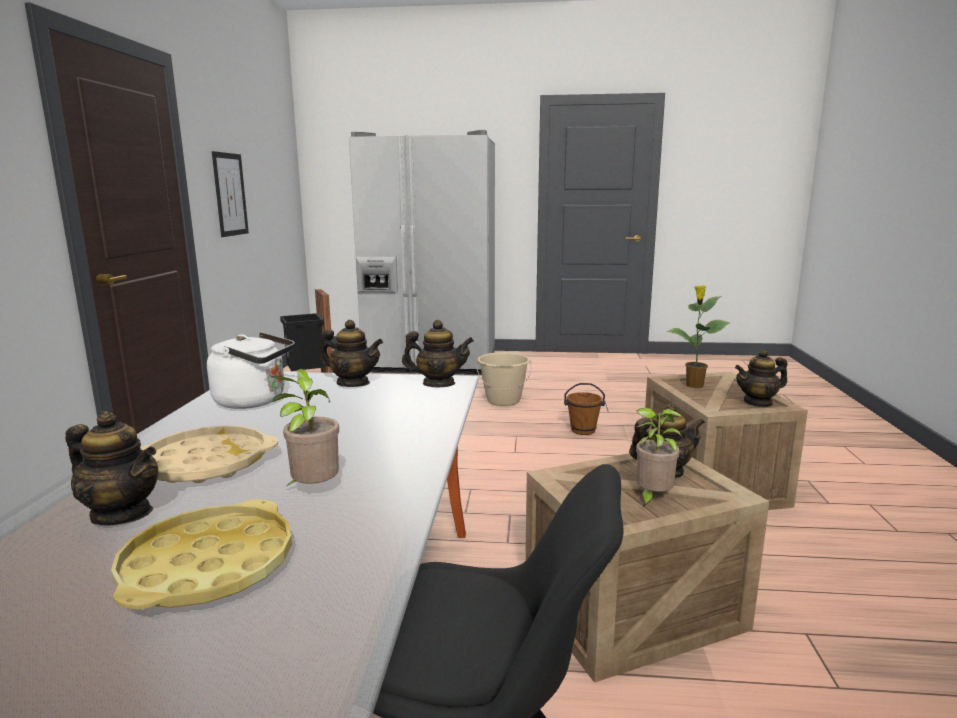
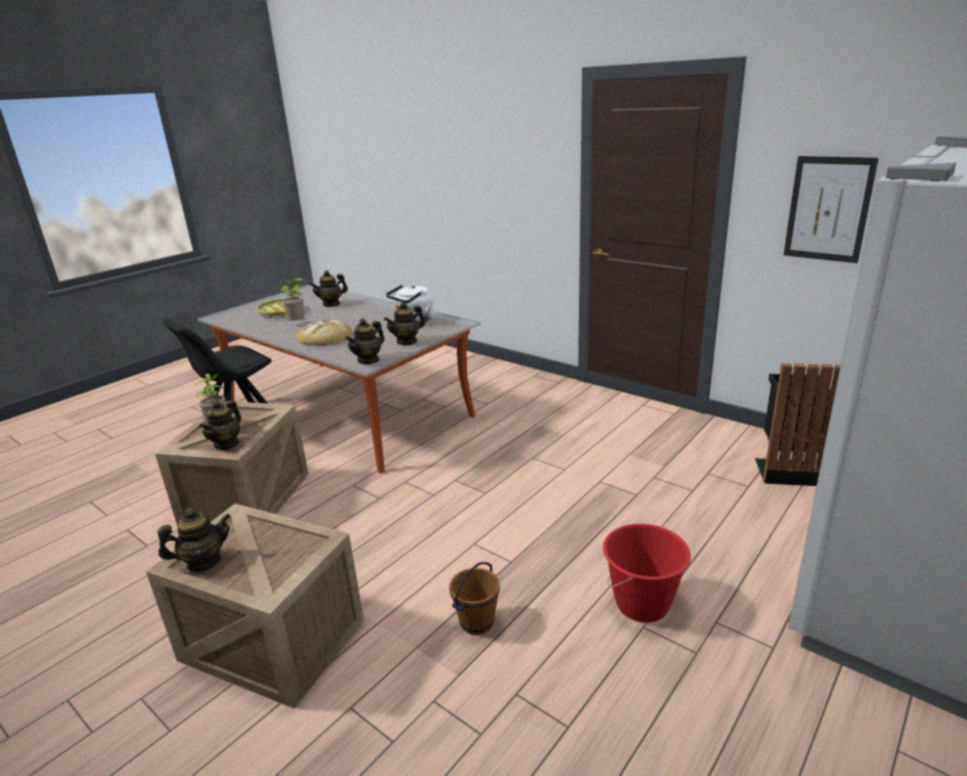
camera: 125 degrees right, 10 degrees up
beige tray [140,426,278,483] -> none
beige bucket [476,352,531,406] -> red bucket [603,524,691,622]
potted plant [667,285,730,388] -> none
teapot [735,349,787,407] -> teapot turned 45 degrees clockwise [157,508,231,572]
none -> bread [297,320,352,346]

